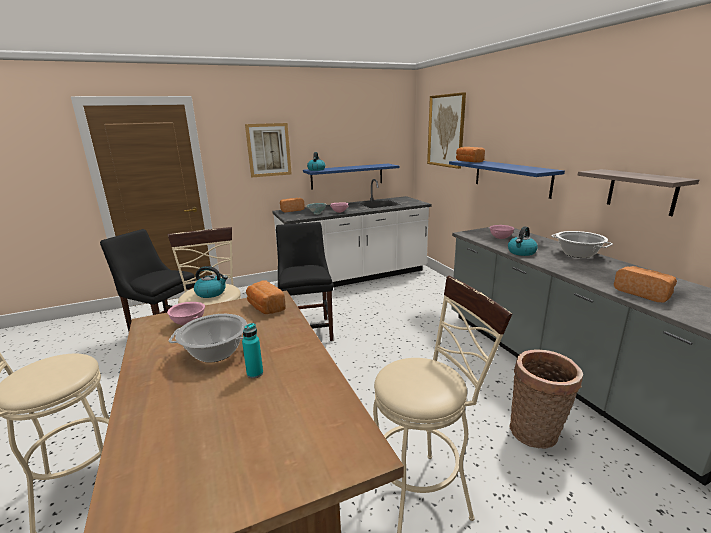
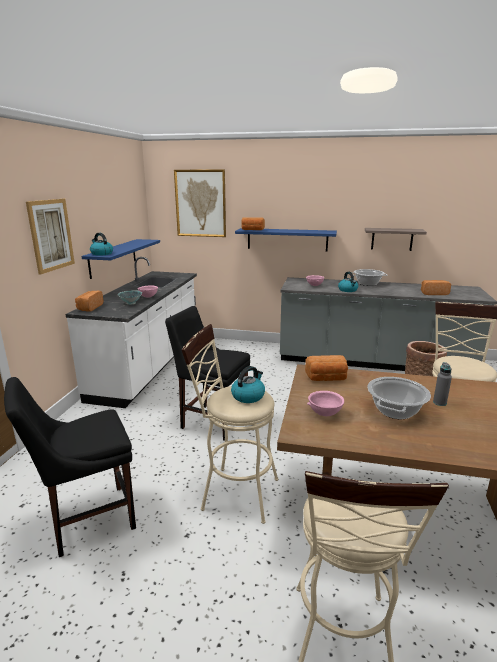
camera: 55 degrees left, 0 degrees up
turquoise bottle [242,323,263,378] -> grey bottle [433,362,452,406]

